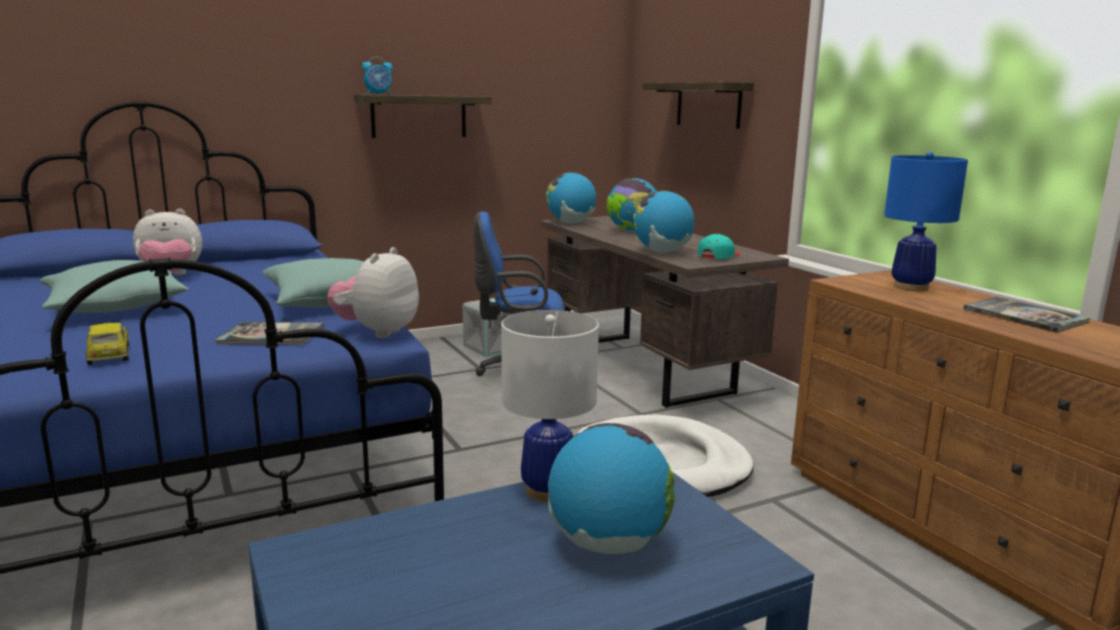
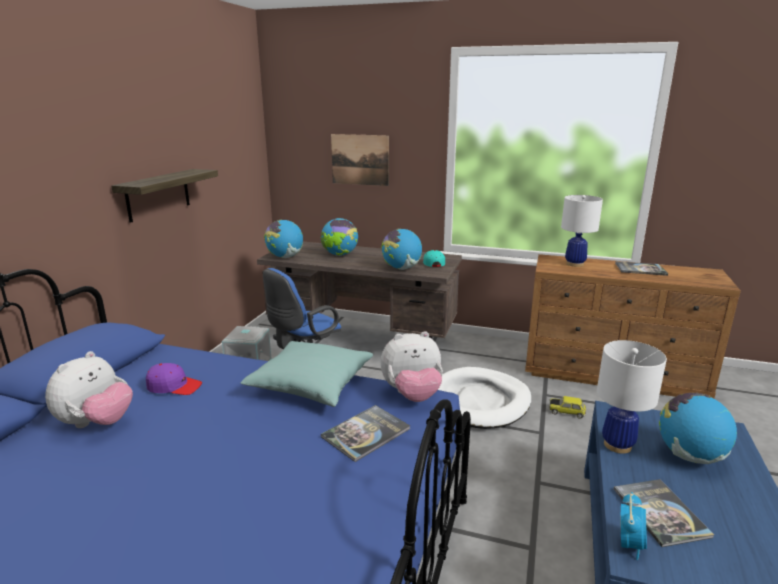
camera: 45 degrees left, 5 degrees up
turquoise pillow [39,260,189,313] -> none
toy car [86,323,129,365] -> toy car moved to [549,396,586,419]
plush toy [327,247,419,338] -> plush toy turned 75 degrees counterclockwise [381,331,443,402]
alarm clock [362,57,393,94] -> alarm clock moved to [621,492,647,560]
shelf [643,82,754,129] -> picture [331,134,389,186]
blue table lamp [884,152,968,292] -> white table lamp [561,195,603,267]
none -> purple cap [146,363,202,395]
none -> book [614,479,714,547]

